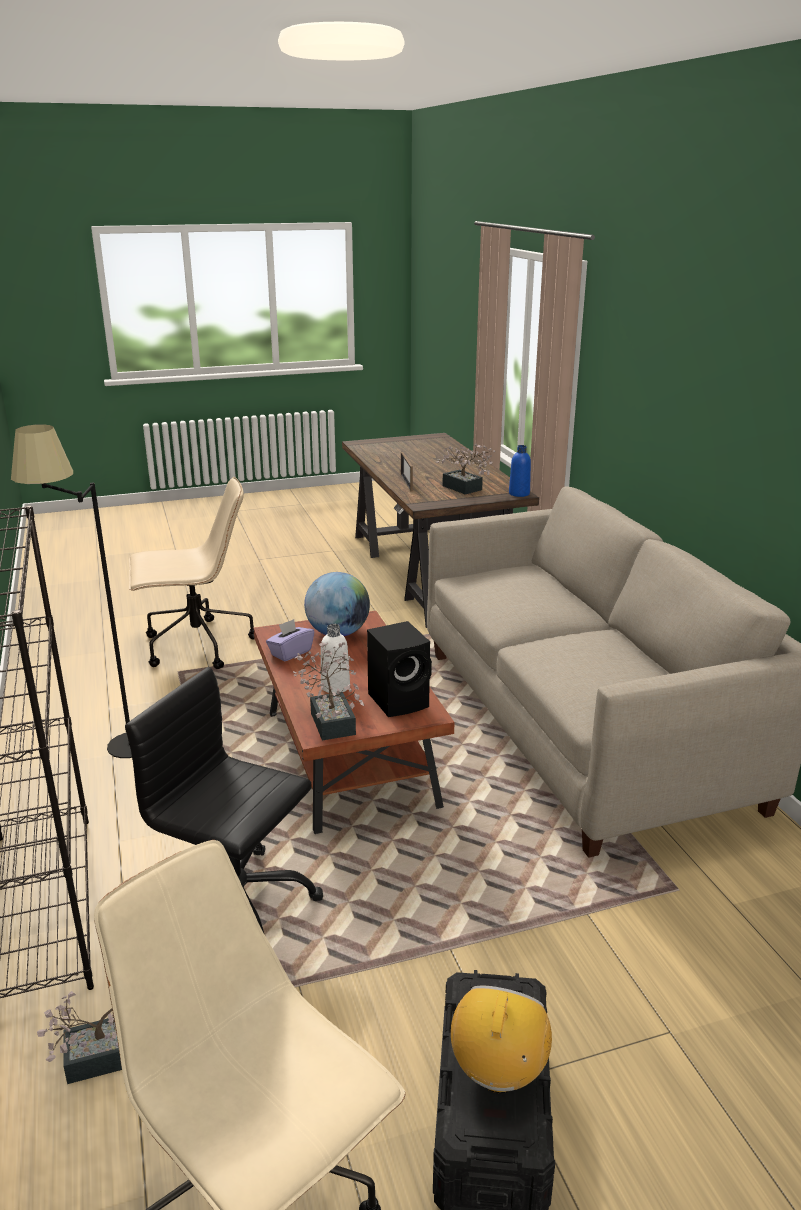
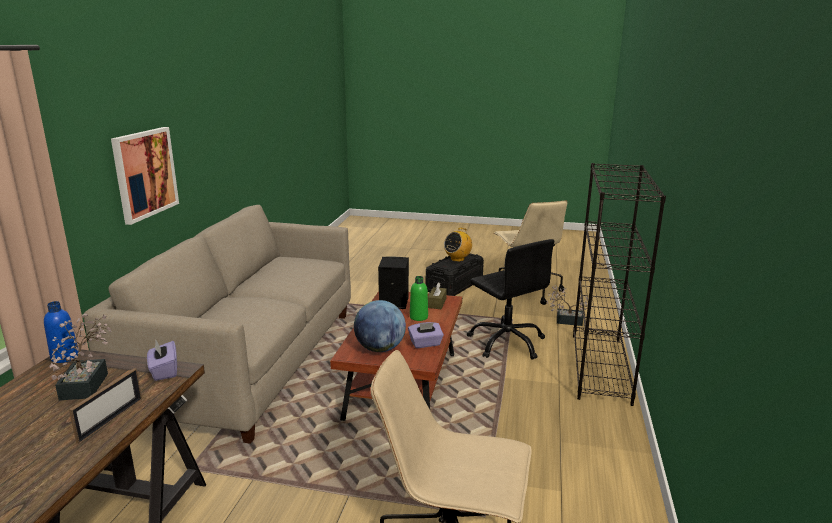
camera: 150 degrees left, 5 degrees down
black floor lamp [11,424,132,758] -> none
potted plant [293,642,364,741] -> brown tissue box [428,282,447,309]
white bottle [321,624,350,693] -> green bottle [410,276,428,321]
none -> picture [111,127,179,225]
none -> purple tissue box [147,340,177,381]

